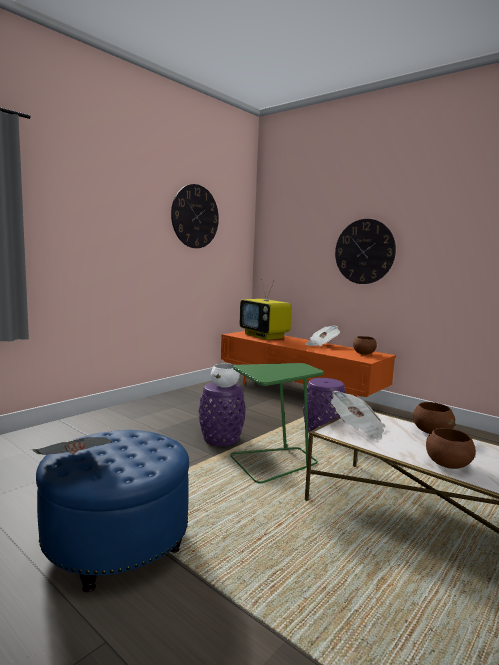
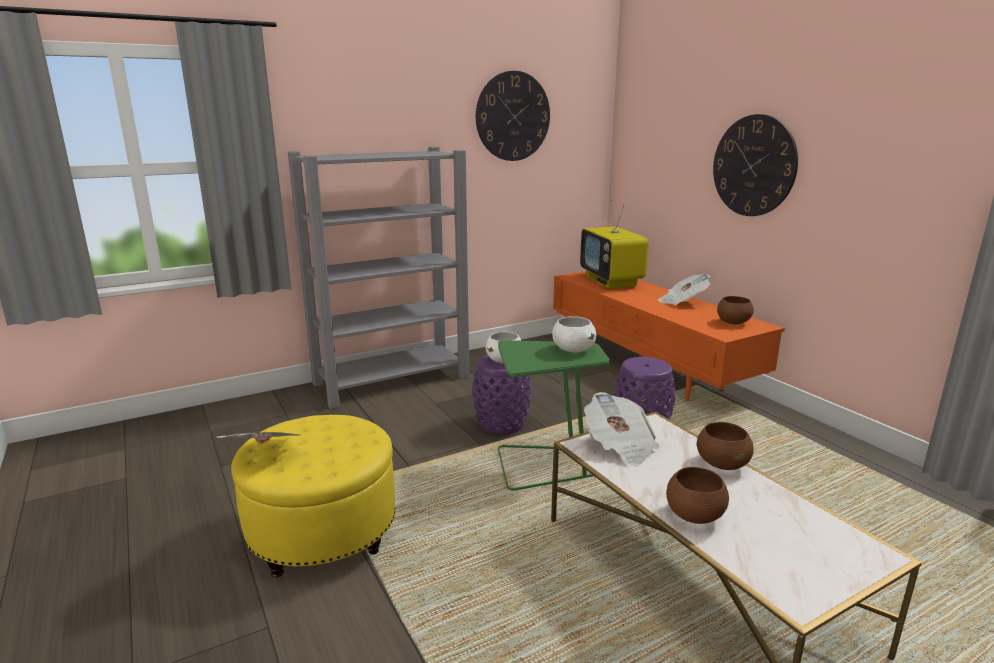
camera: 20 degrees right, 10 degrees up
blue ottoman [36,430,189,592] -> yellow ottoman [231,415,396,577]
none -> grey bookcase [288,146,469,409]
none -> white bowl [552,316,596,353]

